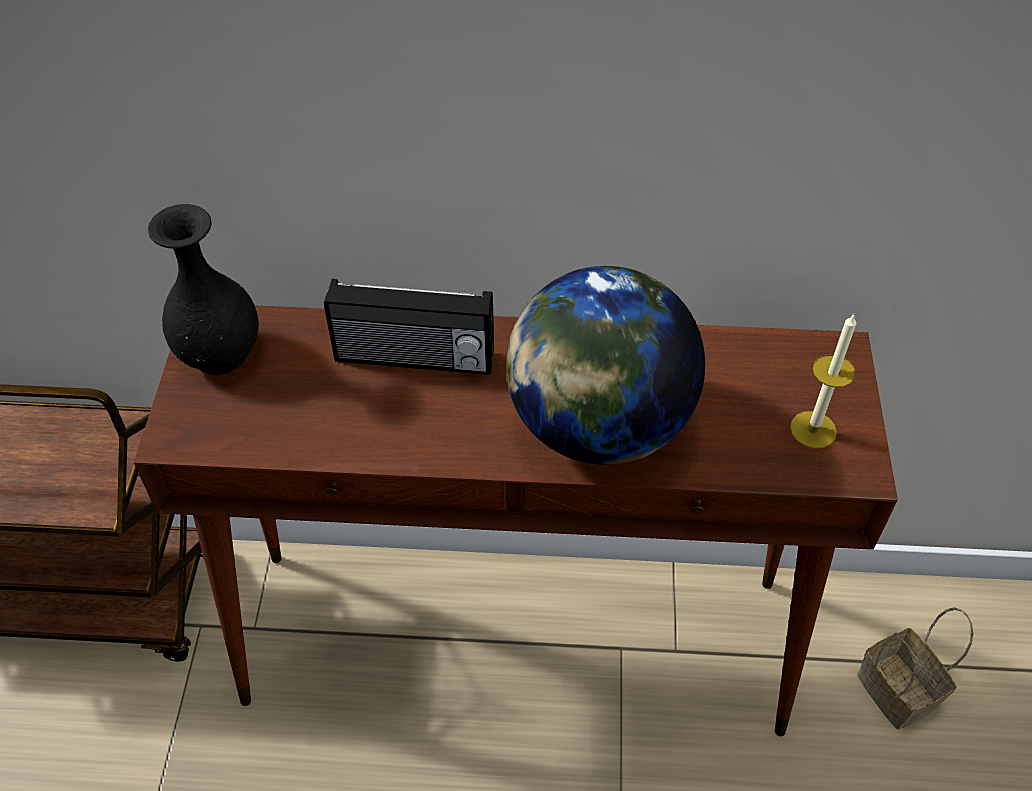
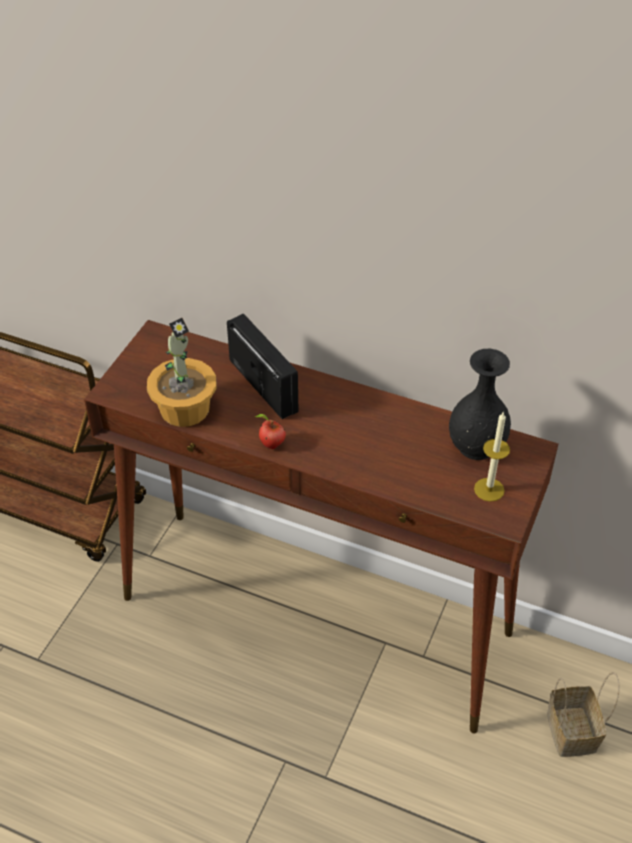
camera: 20 degrees right, 5 degrees down
black vase [148,204,259,375] -> black vase moved to [449,349,511,460]
radio [324,279,494,375] -> radio turned 150 degrees counterclockwise [227,313,298,419]
globe [506,266,705,465] -> none
none -> potted plant [147,318,216,427]
none -> apple [254,414,286,449]

